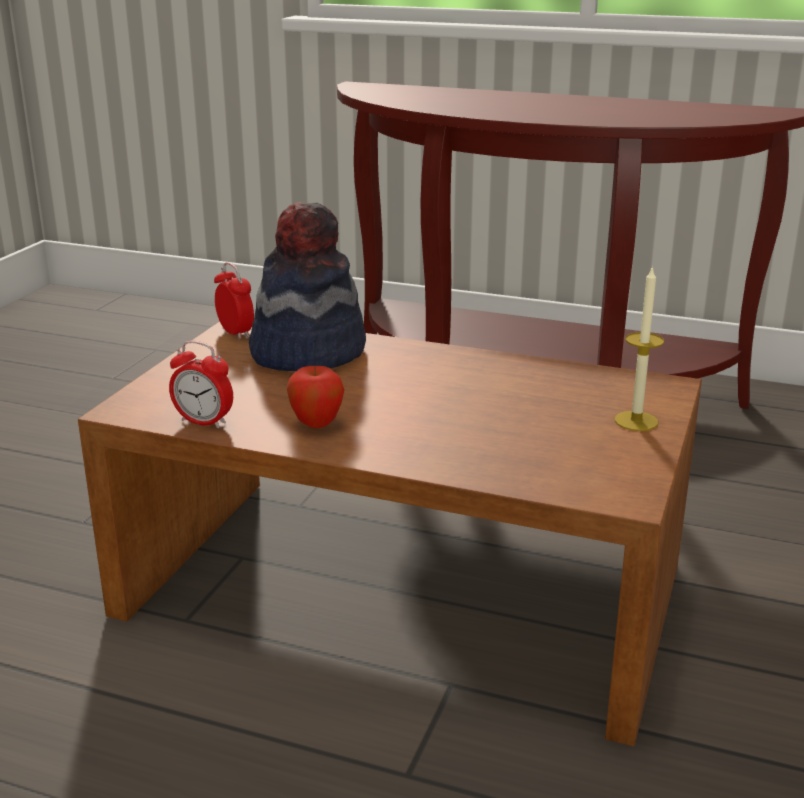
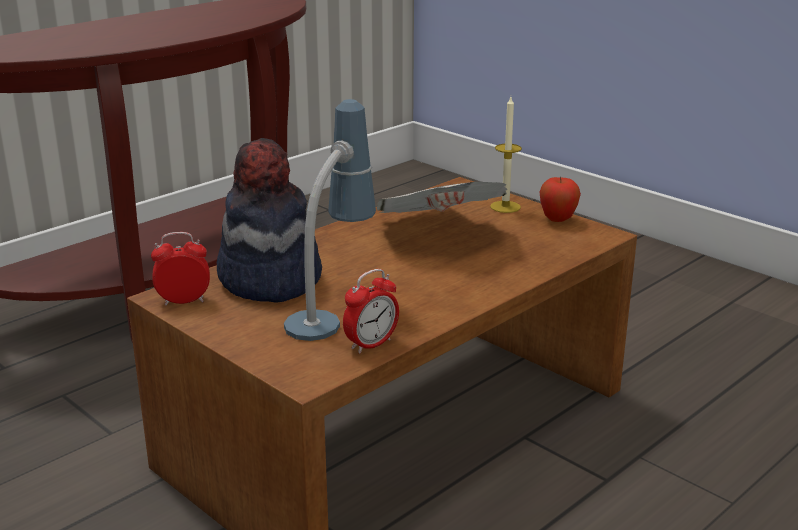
camera: 65 degrees left, 0 degrees up
apple [286,366,345,428] -> apple moved to [539,177,581,222]
none -> table lamp [284,99,376,341]
none -> newspaper [377,181,507,213]

